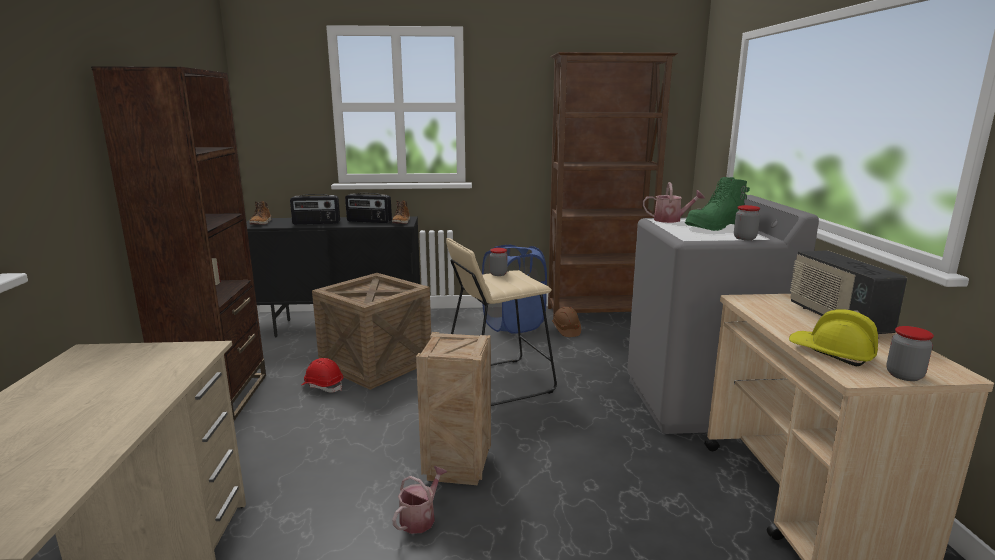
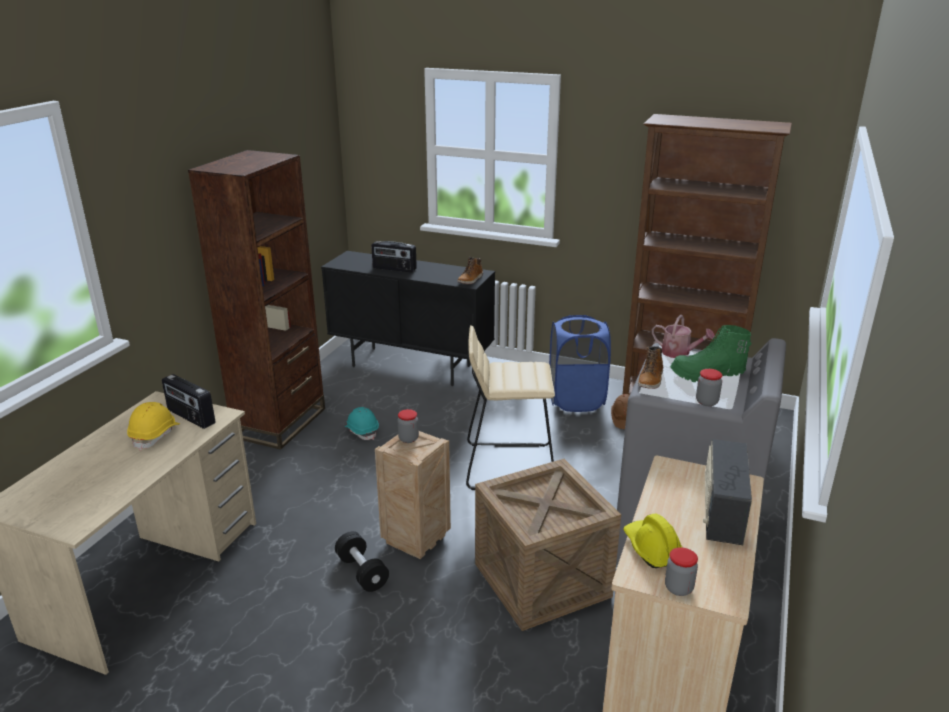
camera: 25 degrees right, 10 degrees up
boot [249,201,272,225] -> boot moved to [638,346,663,389]
red hard hat [301,358,343,393] -> turquoise hard hat [345,407,379,440]
crate [312,273,431,390] -> crate moved to [475,459,621,631]
radio [345,193,392,223] -> radio moved to [162,374,215,429]
watering can [392,466,447,534] -> black dumbbell [335,531,389,592]
jar [490,248,507,276] -> jar moved to [397,409,419,443]
none -> yellow hard hat [127,402,180,450]

